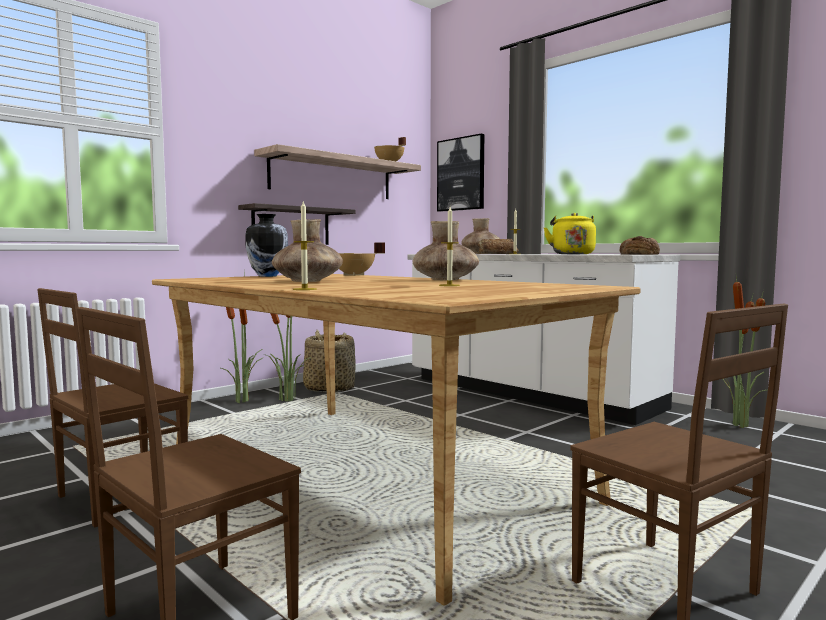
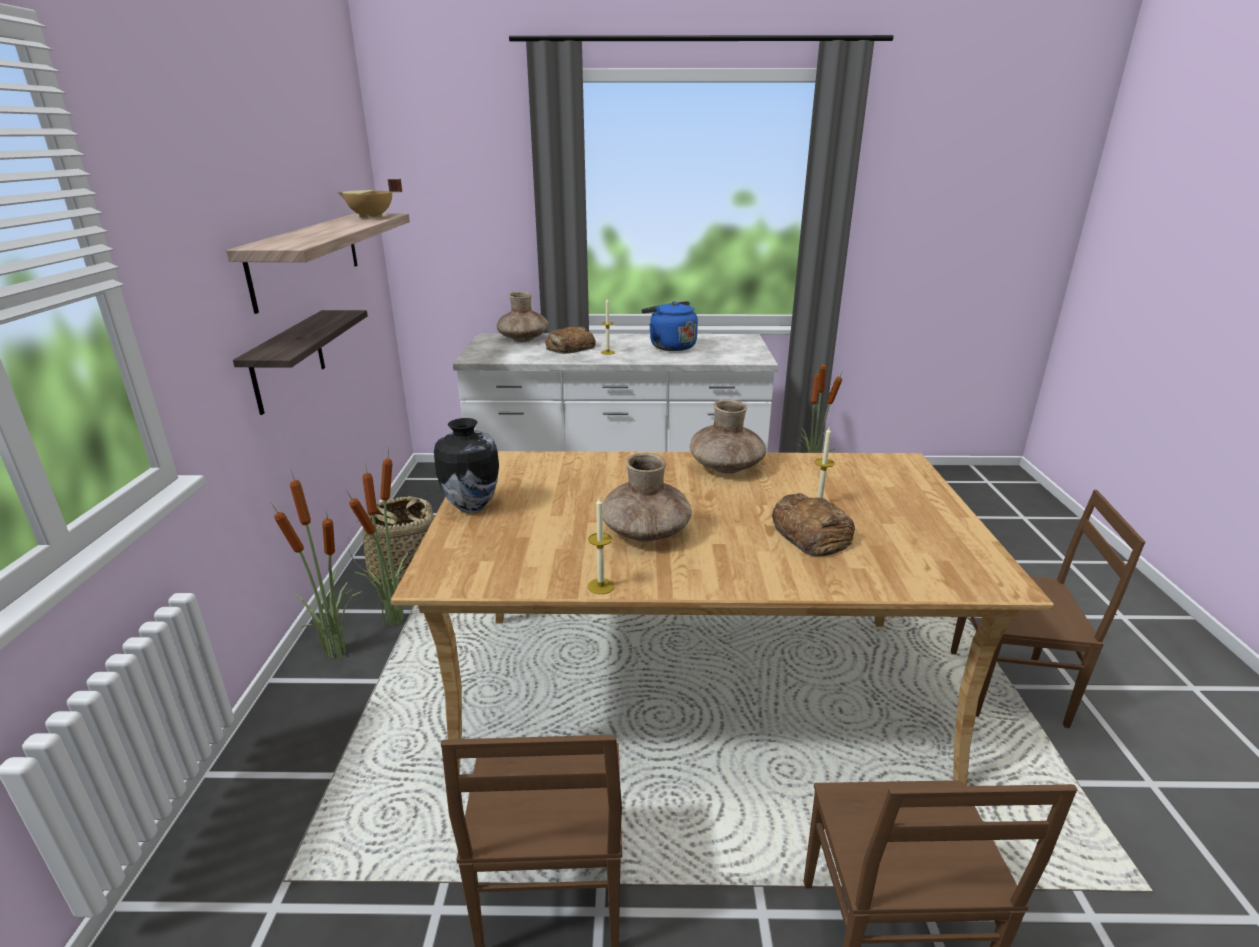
camera: 45 degrees left, 20 degrees up
candle [293,202,316,290] -> candle moved to [588,497,615,594]
beige cooking pot [339,242,385,276] -> none
picture [437,134,484,212] -> none
yellow kettle [544,213,596,254] -> blue kettle [641,301,698,351]
bread [619,236,660,255] -> bread moved to [772,493,855,557]

